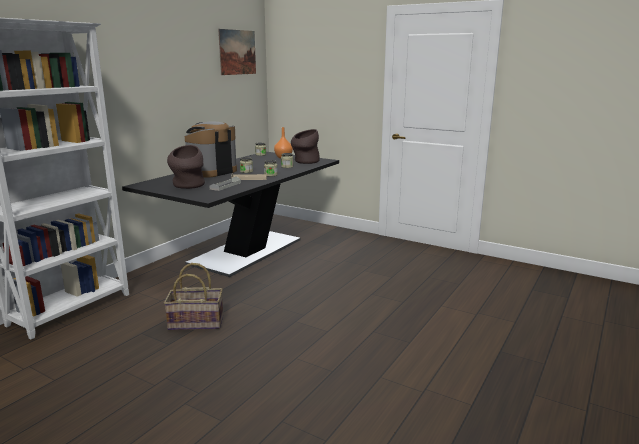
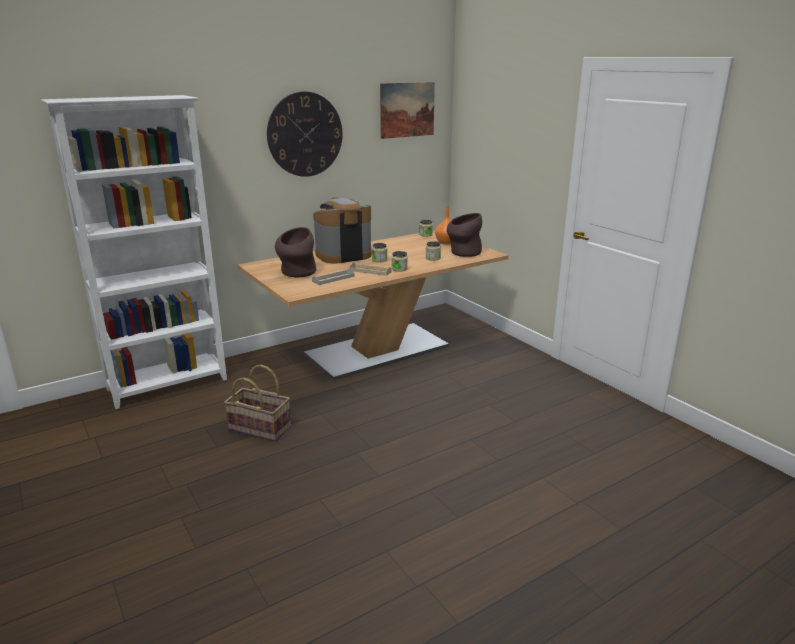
camera: 25 degrees right, 5 degrees up
black dining table [122,152,339,277] -> beige dining table [237,230,509,380]
none -> wall clock [267,91,343,177]

